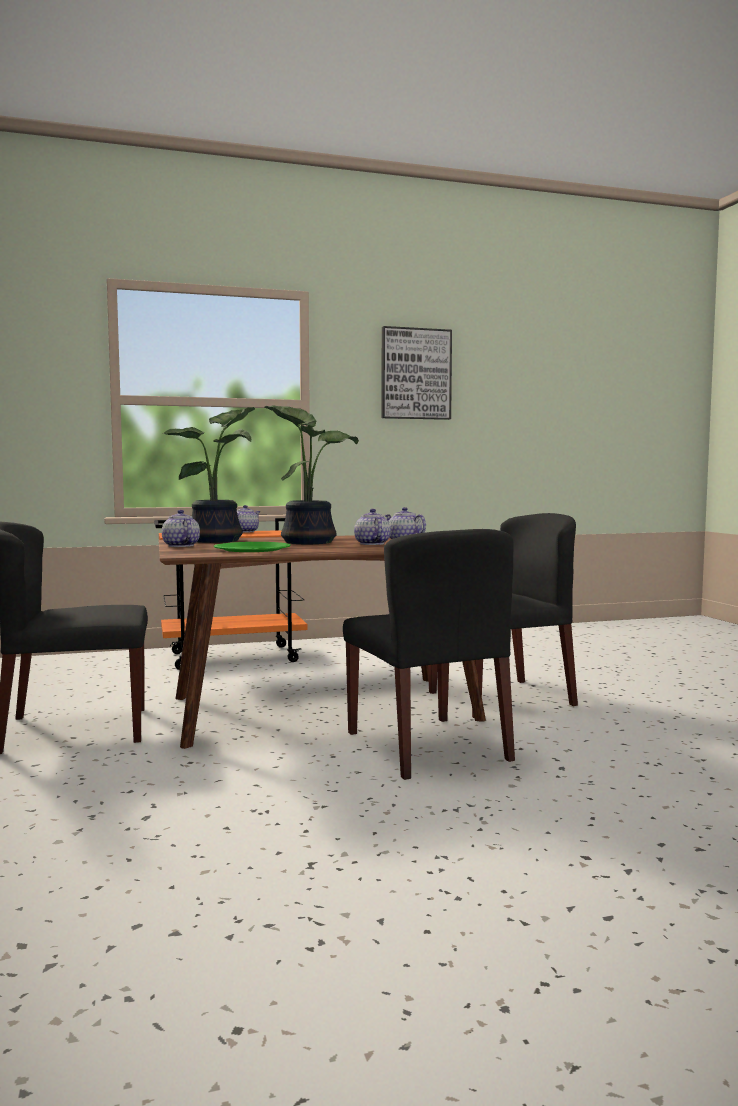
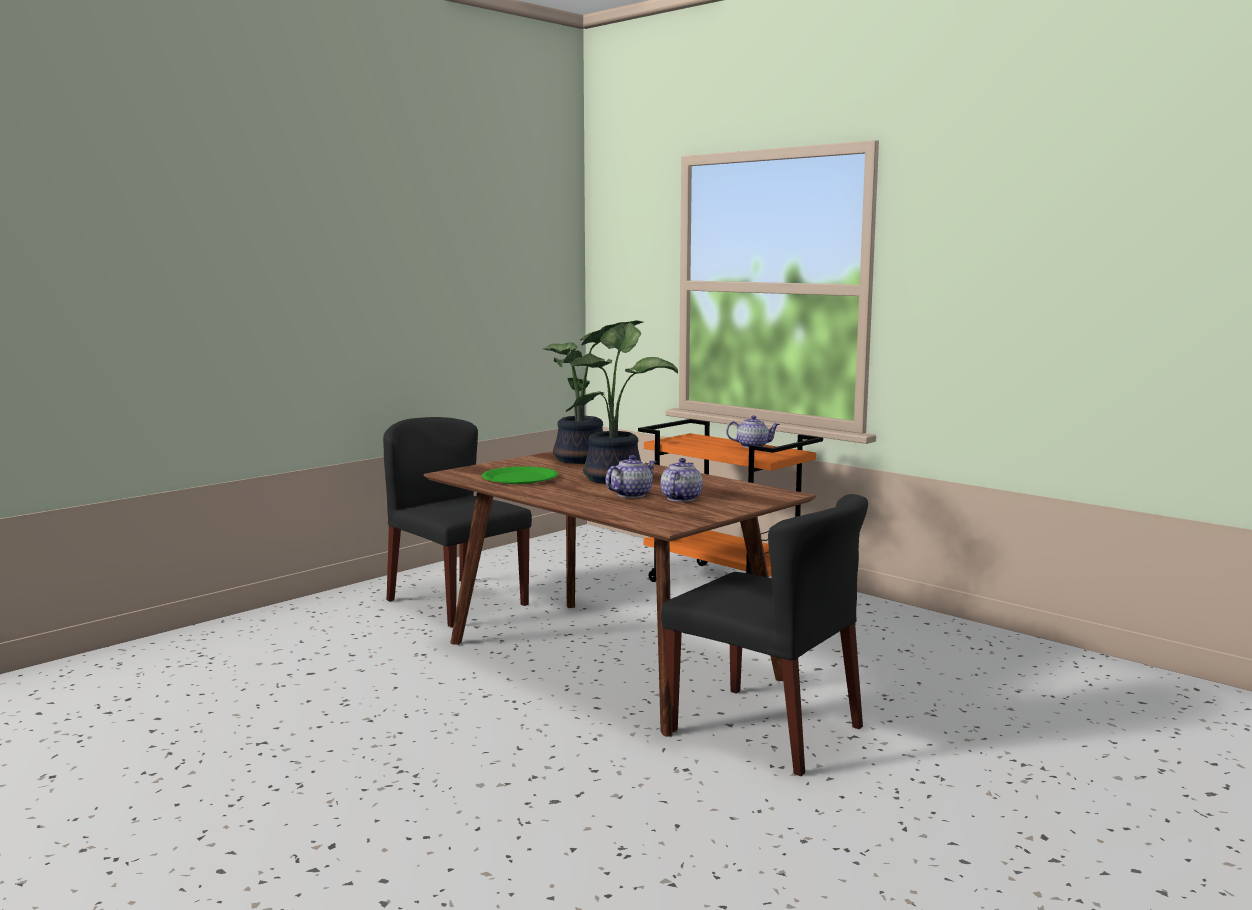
camera: 60 degrees right, 5 degrees up
teapot [162,510,200,547] -> none
black chair [343,529,515,780] -> none
picture [382,326,452,420] -> none

